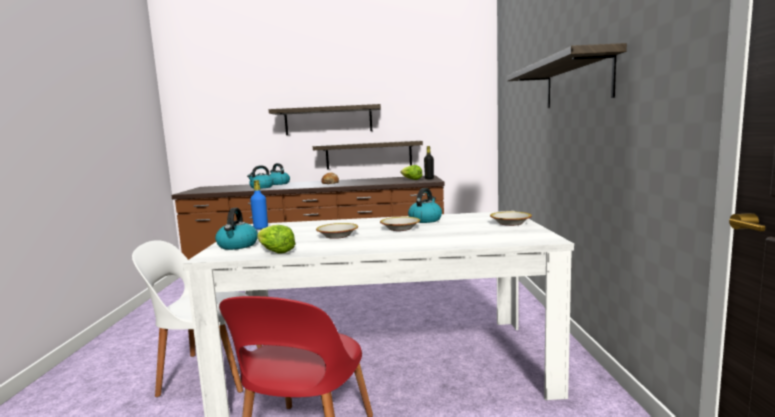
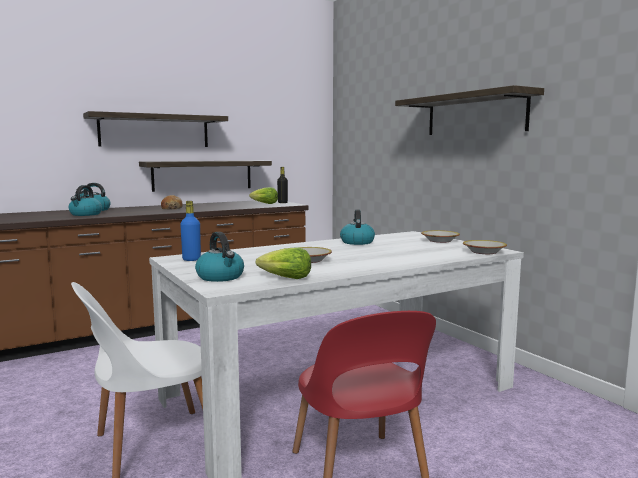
camera: 30 degrees left, 0 degrees up
bowl [380,217,420,231] -> bowl moved to [463,240,507,254]

